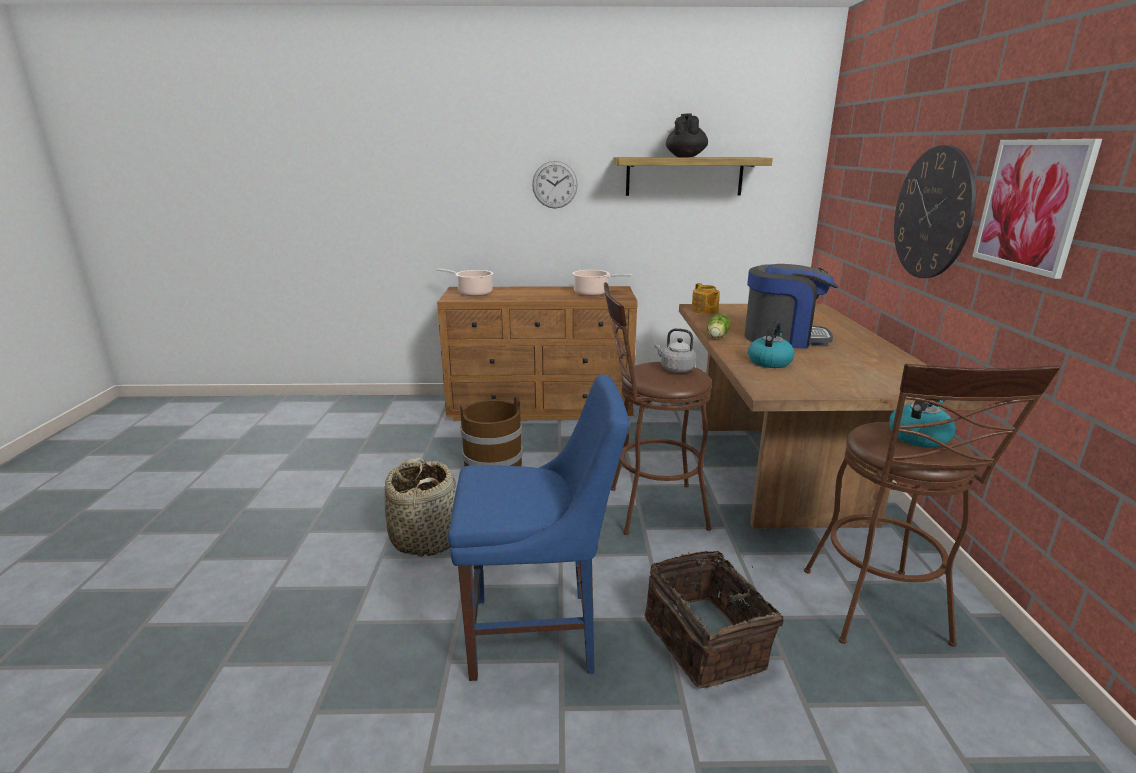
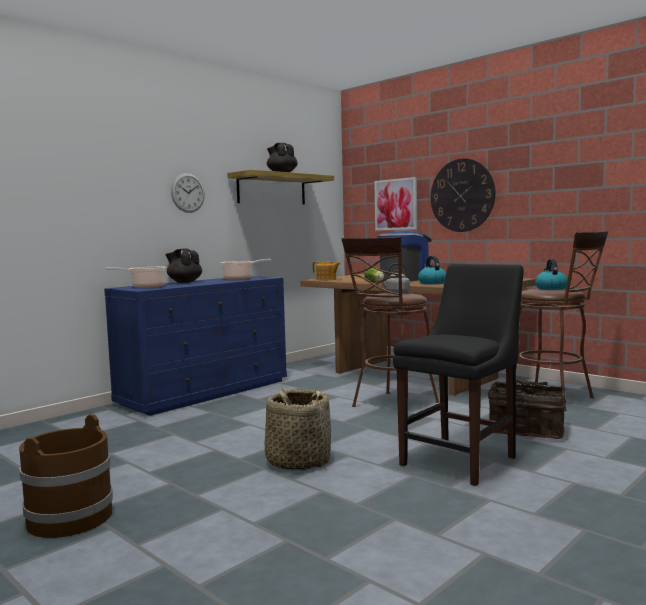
camera: 45 degrees left, 15 degrees down
brown dresser [437,286,638,421] -> blue dresser [104,276,287,416]
blue chair [448,375,629,681] -> black chair [393,264,524,486]
brown bucket [460,396,523,467] -> brown bucket moved to [19,414,113,538]
picture [972,139,1102,279] -> picture moved to [374,177,417,231]
none -> black teapot [165,249,202,283]

